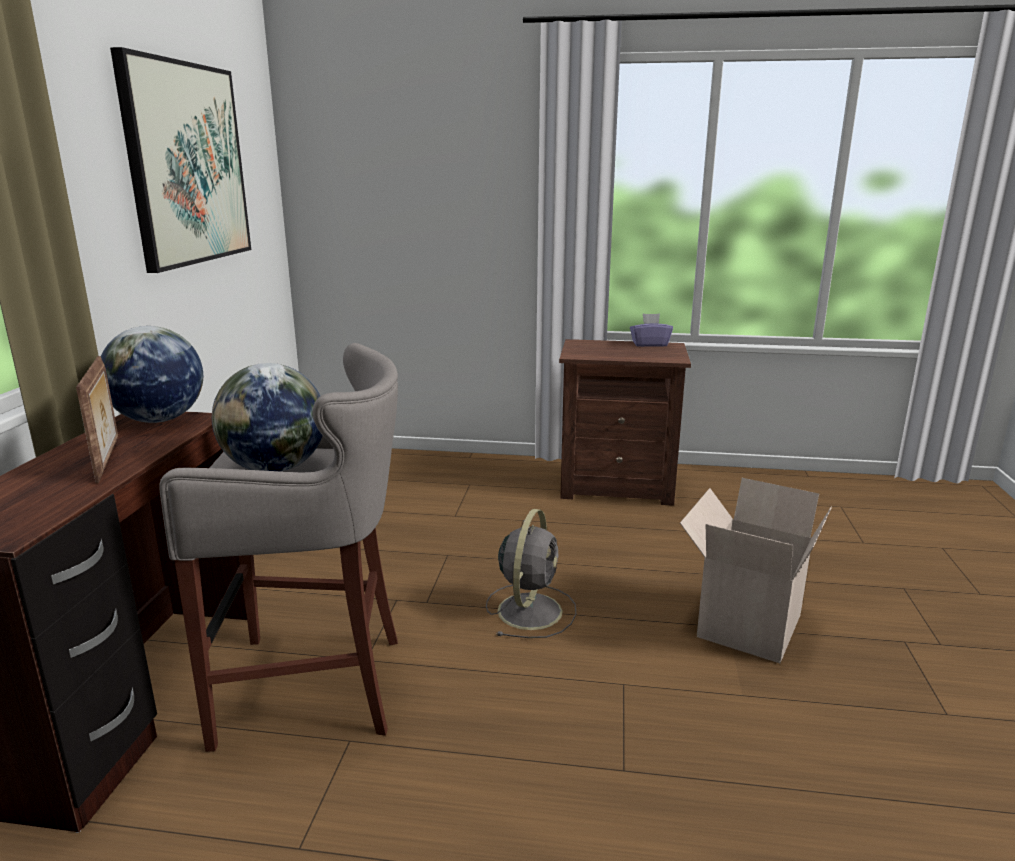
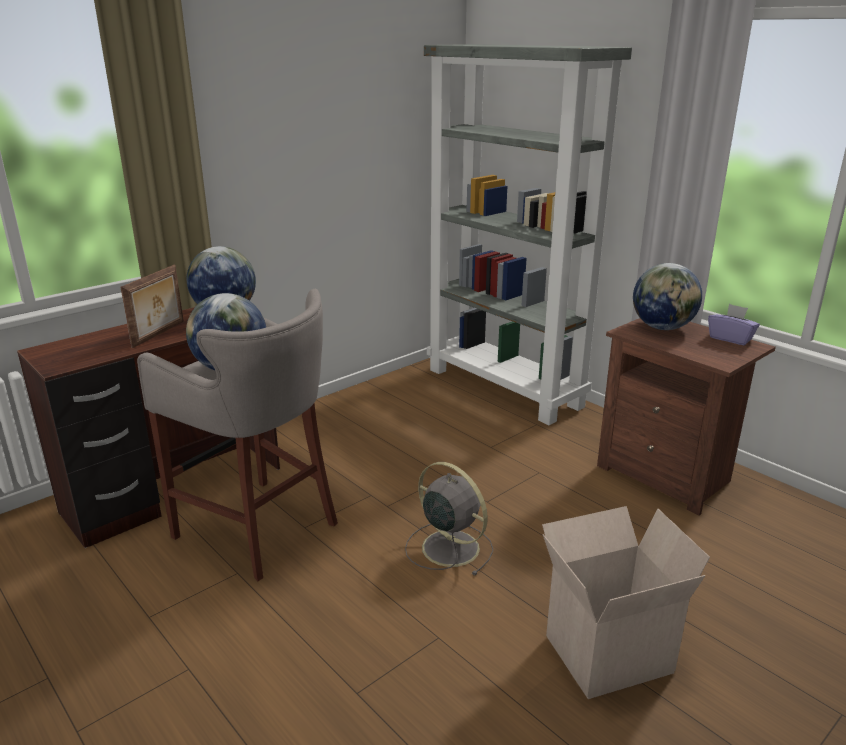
camera: 40 degrees right, 5 degrees up
picture [110,47,251,273] -> none
grey fan [486,509,576,638] -> grey fan turned 105 degrees counterclockwise [405,462,494,576]
none -> grey bookcase [424,44,632,425]
none -> globe [633,263,702,330]

